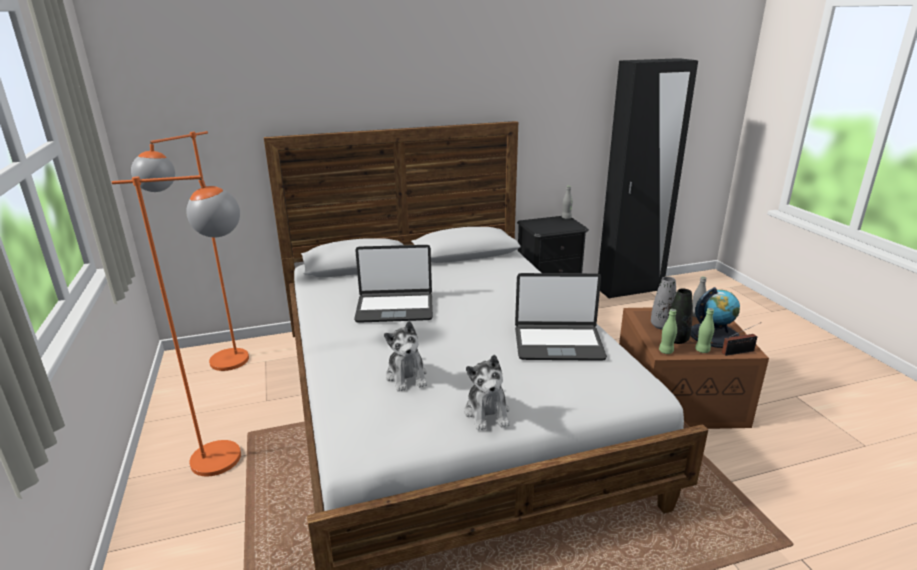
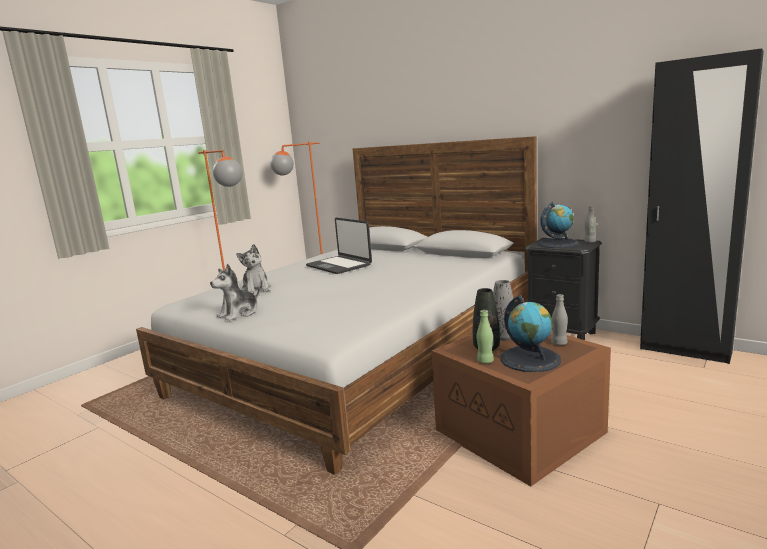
camera: 55 degrees right, 10 degrees down
plush toy [384,321,427,392] -> plush toy turned 60 degrees counterclockwise [236,244,271,294]
laptop [515,273,607,361] -> none
green bottle [659,309,677,354] -> none
radio [722,322,761,356] -> none
none -> globe [538,202,579,248]

